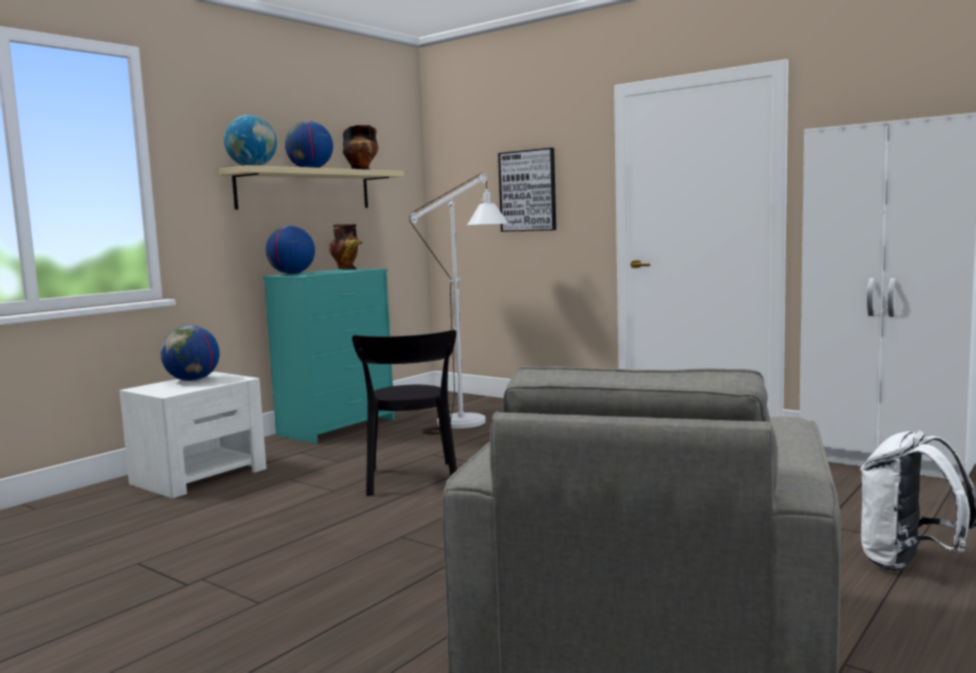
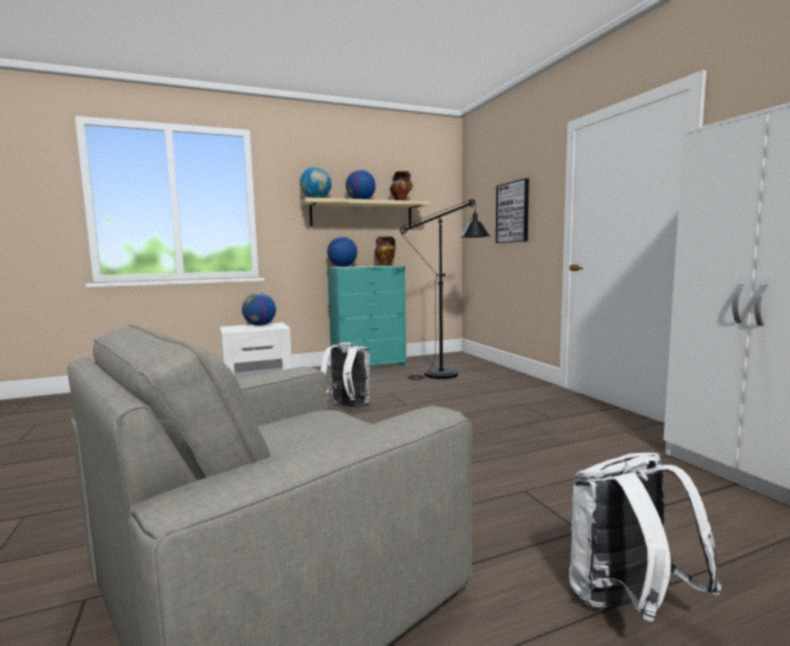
camera: 30 degrees right, 0 degrees up
black chair [352,330,457,496] -> white backpack [320,342,370,408]
white floor lamp [409,173,509,435] -> black floor lamp [400,199,490,380]

